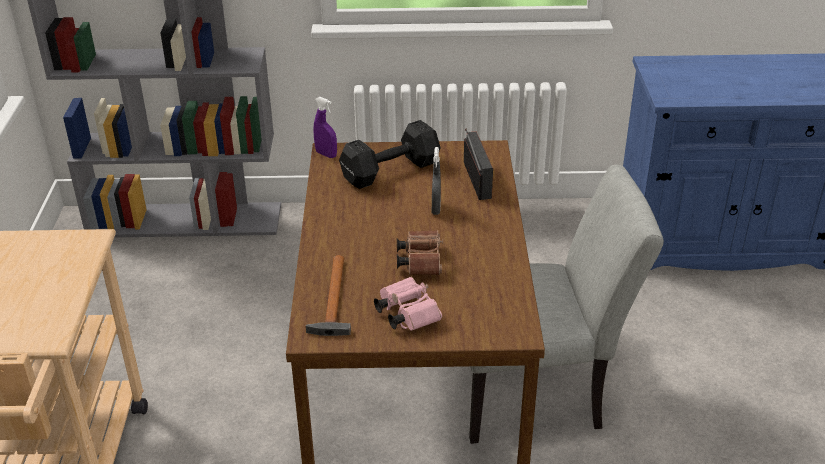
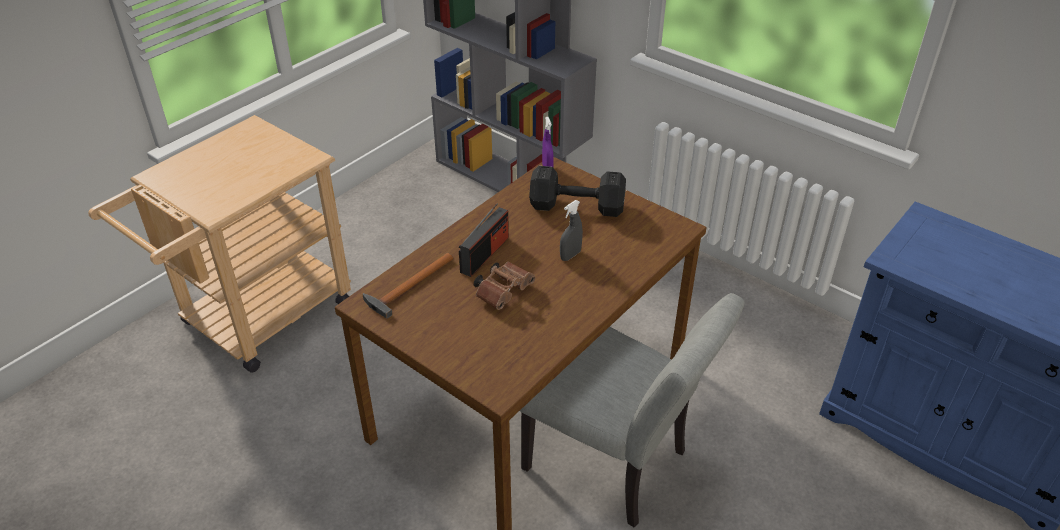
camera: 40 degrees right, 5 degrees up
pink binoculars [374,277,442,331] -> none
radio [464,129,493,200] -> radio moved to [459,203,509,277]

